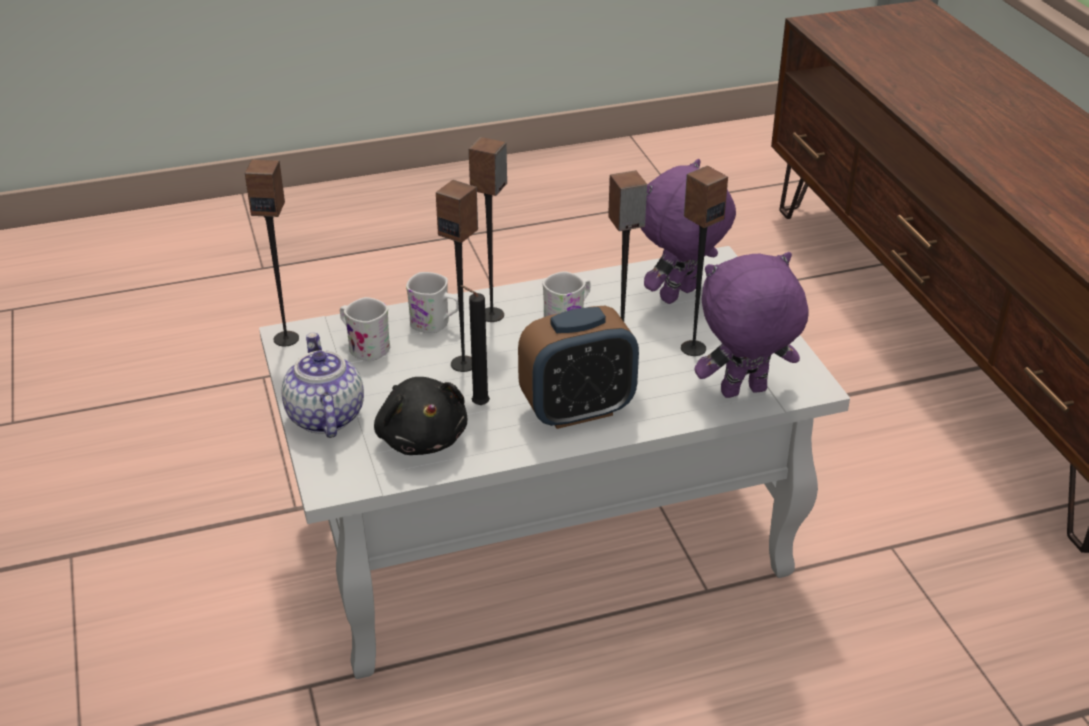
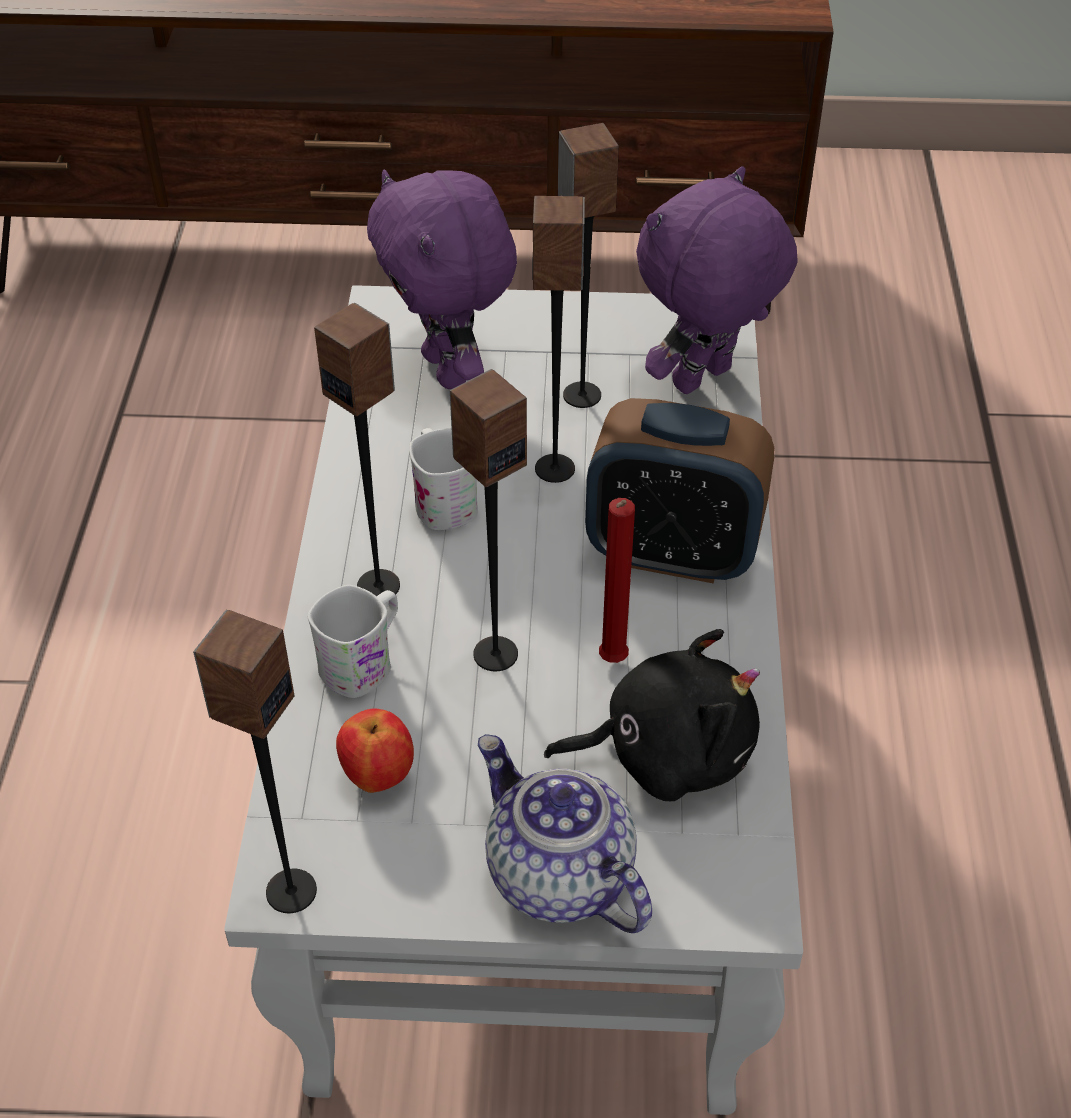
camera: 70 degrees left, 10 degrees up
teapot [282,332,364,438] -> teapot turned 45 degrees clockwise [478,734,652,933]
white mug [340,297,390,361] -> apple [336,708,414,793]
black candle [460,285,490,405] -> red candle [599,498,635,663]
alarm clock [518,306,639,429] -> alarm clock turned 105 degrees clockwise [585,398,774,583]
purple plush toy [695,252,809,398] -> purple plush toy turned 45 degrees clockwise [636,166,798,394]

